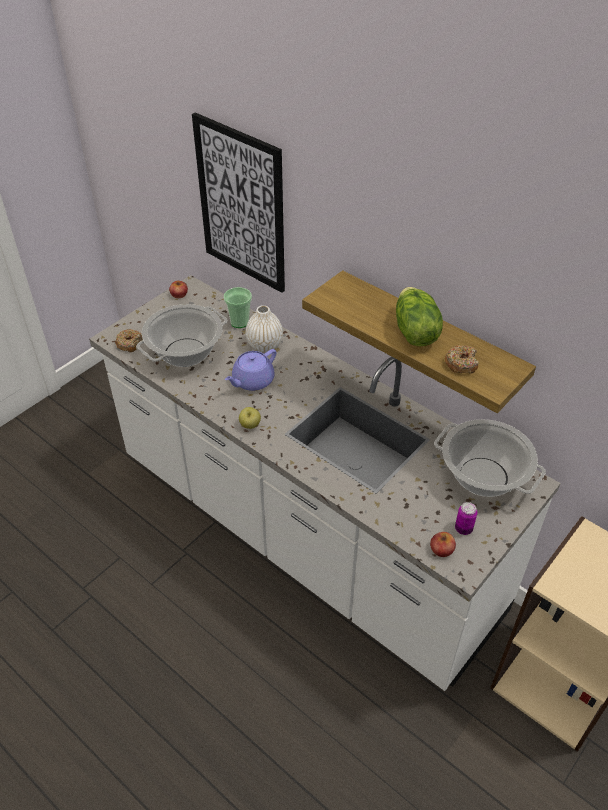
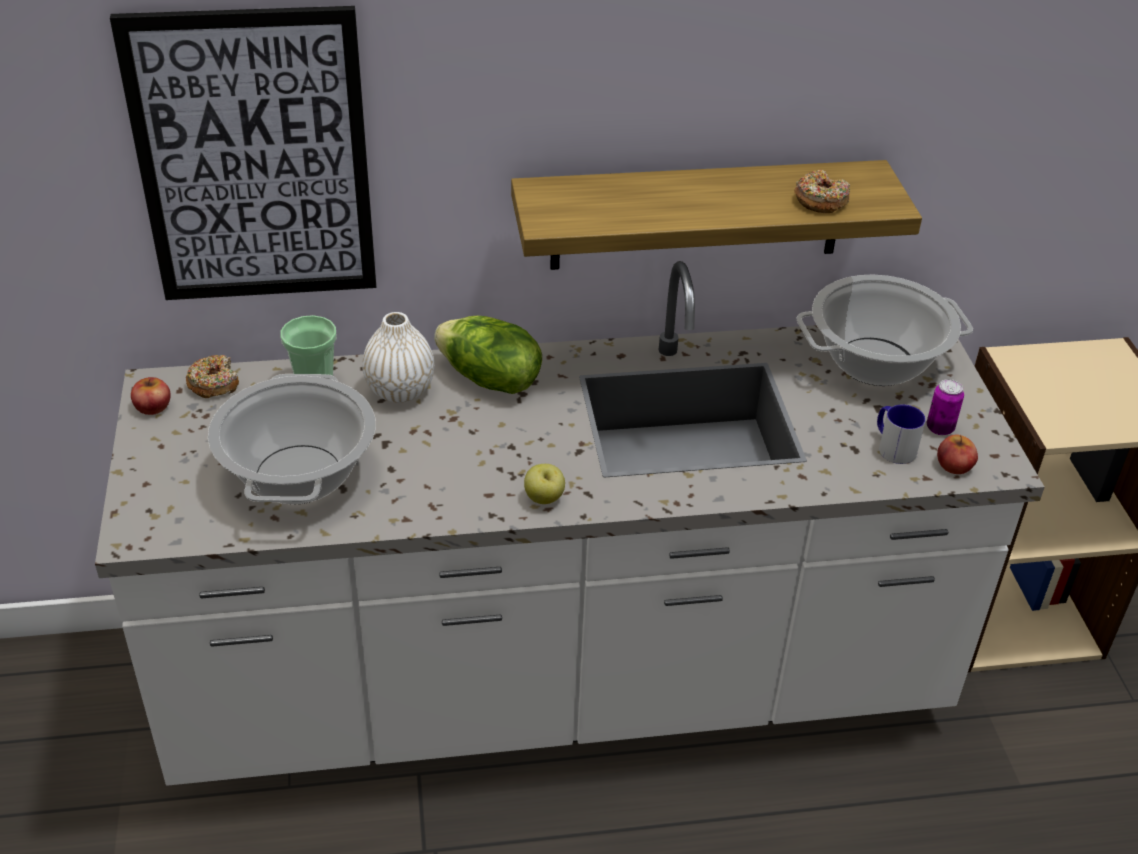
camera: 50 degrees left, 5 degrees down
donut [115,329,143,352] -> donut moved to [186,355,239,398]
purple teapot [225,349,276,391] -> none
lettuce [396,287,443,346] -> lettuce moved to [434,316,542,394]
none -> mug [877,404,926,464]

